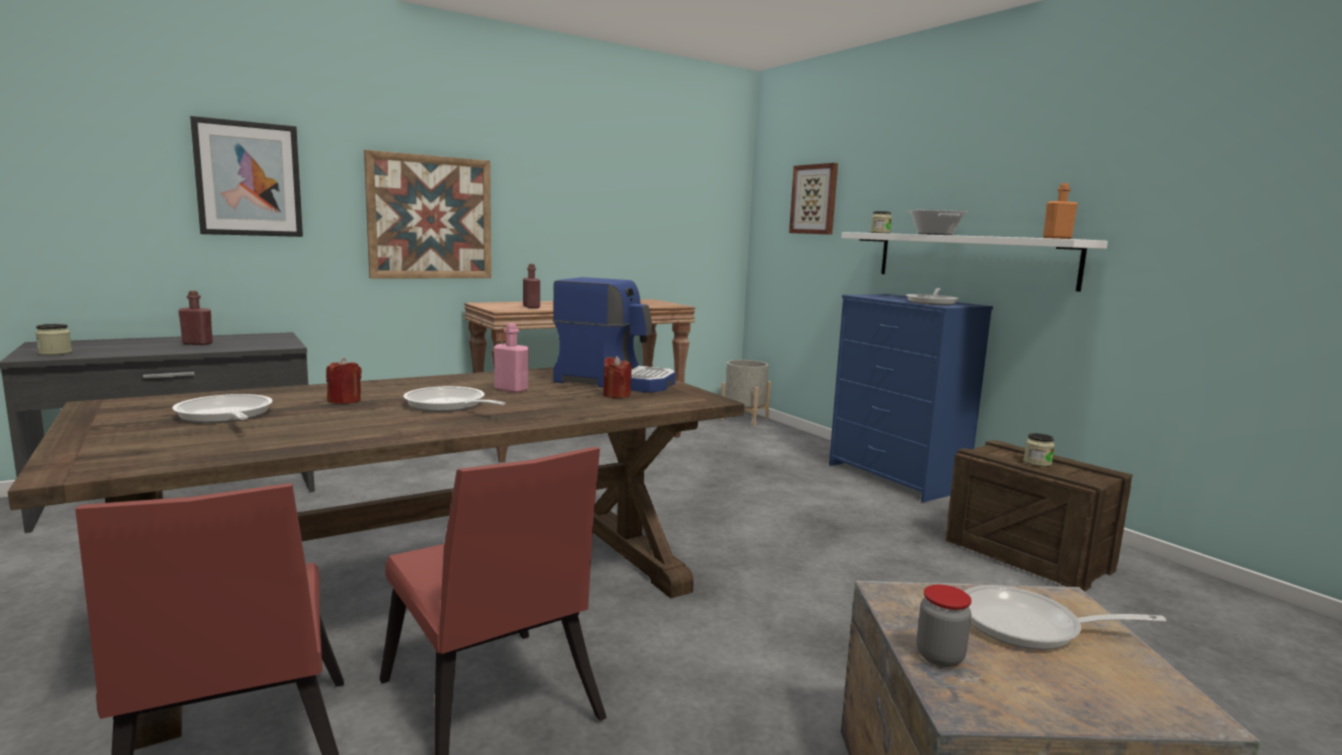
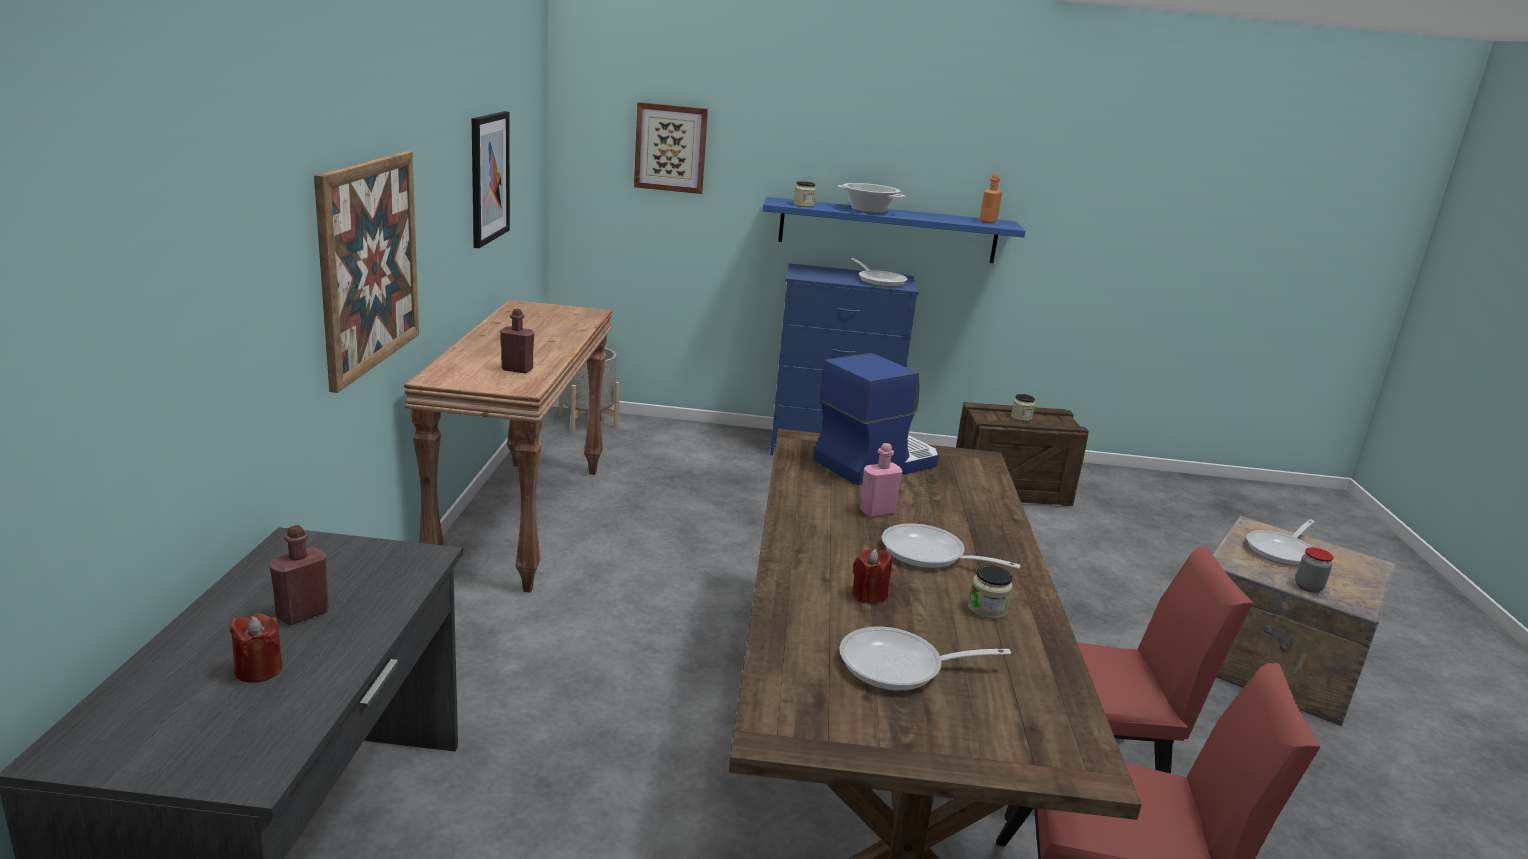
camera: 55 degrees left, 10 degrees up
jar [35,324,72,355] -> jar moved to [968,565,1013,619]
picture [190,116,303,237] -> picture moved to [472,111,510,248]
frying pan [403,386,505,412] -> frying pan turned 45 degrees clockwise [882,523,1021,569]
red candle [603,356,632,398] -> red candle moved to [230,614,282,683]
white shelf [841,232,1108,292] -> blue shelf [762,197,1025,263]

